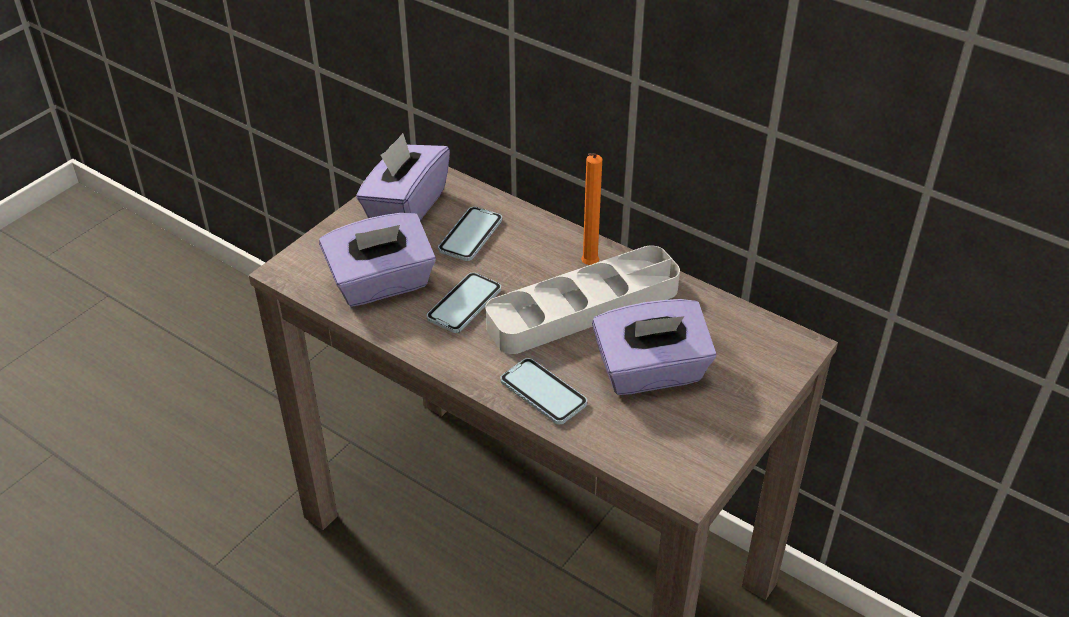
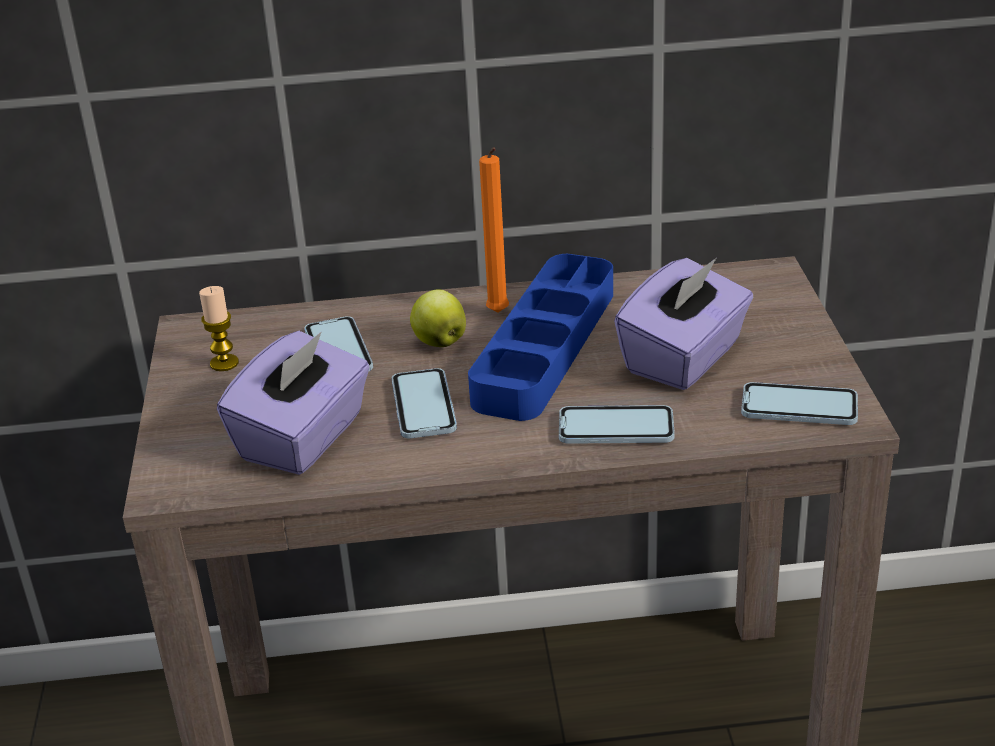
camera: 40 degrees left, 10 degrees down
purple tissue box [356,133,450,221] -> candle [199,286,239,371]
grey tray [485,245,680,354] -> blue tray [468,254,613,421]
none -> apple [410,289,466,347]
none -> phone [741,382,858,425]

